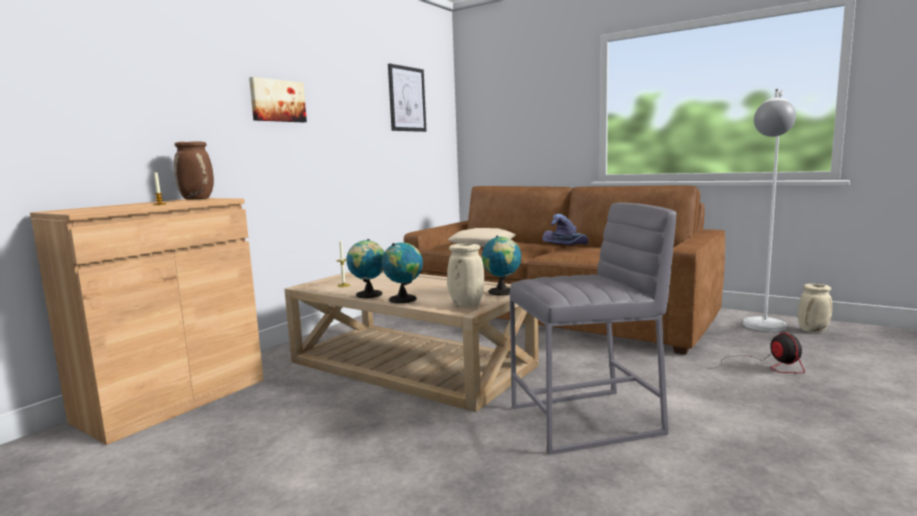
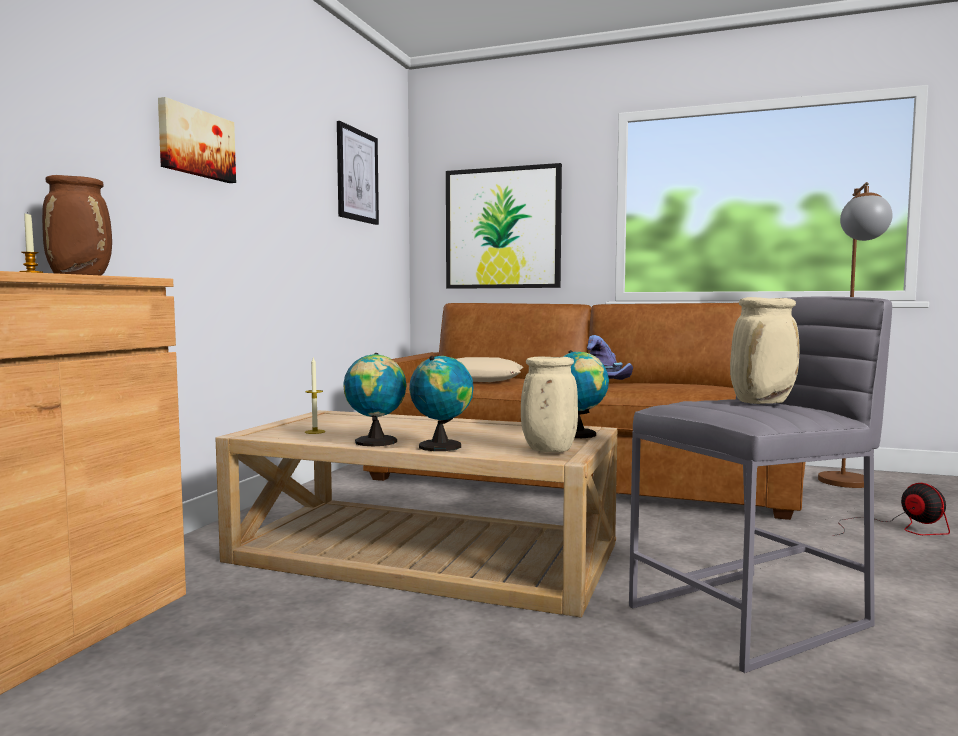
camera: 15 degrees left, 5 degrees down
white floor lamp [743,89,796,332] -> brown floor lamp [818,182,893,488]
beige vase [798,284,832,332] -> beige vase moved to [730,297,799,404]
none -> picture [446,163,562,289]

